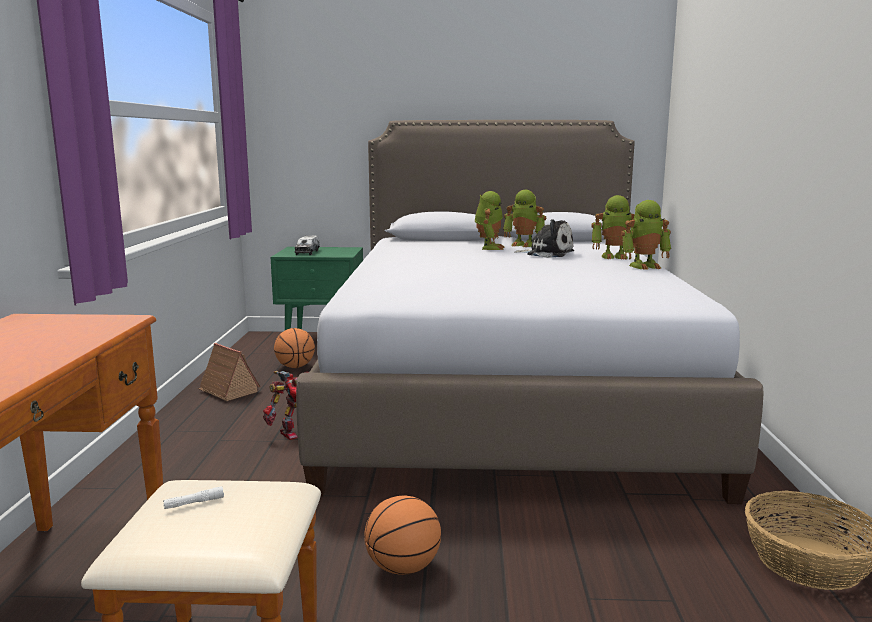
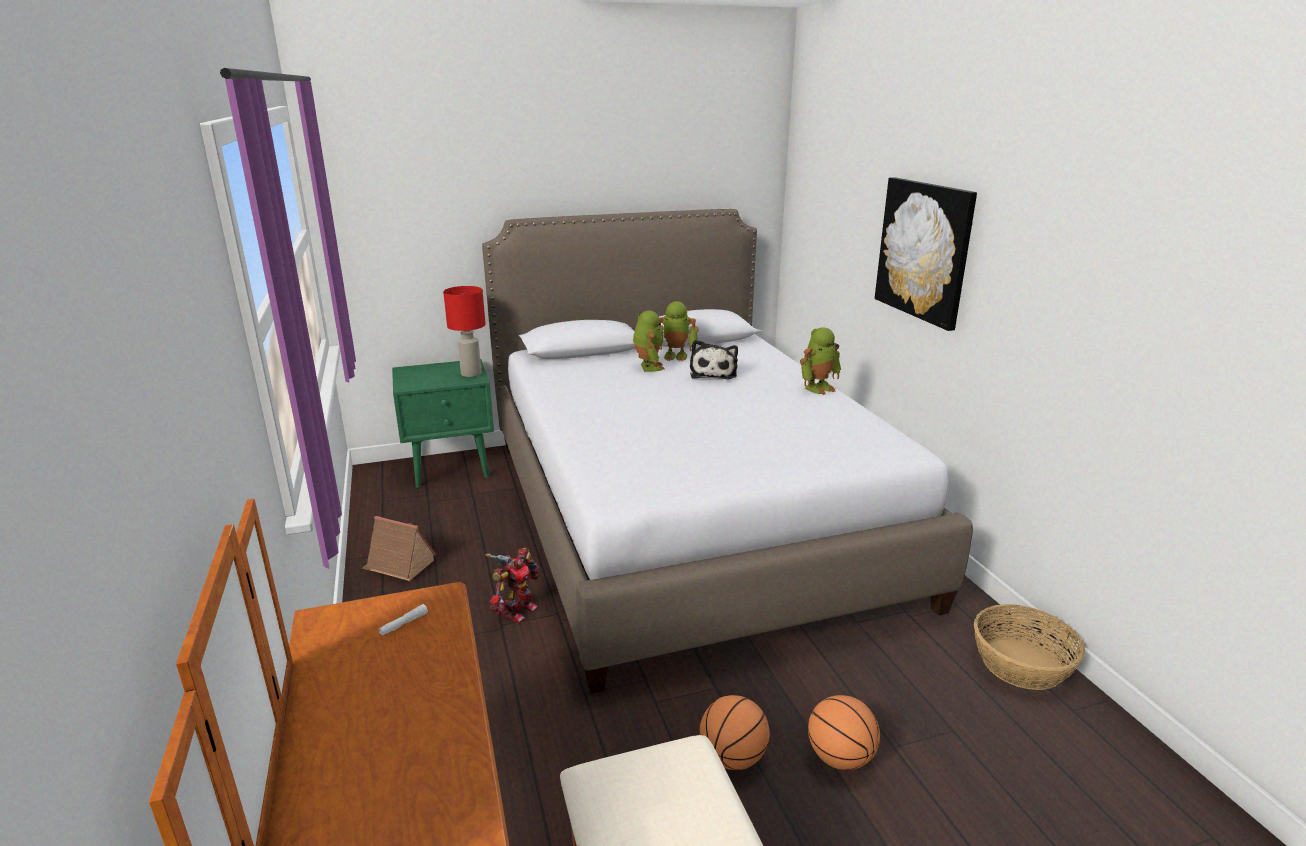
camera: 20 degrees left, 10 degrees up
white flashlight [163,486,224,509] -> white flashlight moved to [379,604,428,635]
basketball [274,328,315,368] -> basketball moved to [808,695,880,770]
toy truck [295,236,320,255] -> none
plush toy [515,219,574,258] -> plush toy turned 90 degrees clockwise [690,340,738,380]
toy robot [591,195,635,260] -> none
none -> red table lamp [443,286,486,377]
none -> picture [875,177,977,331]

